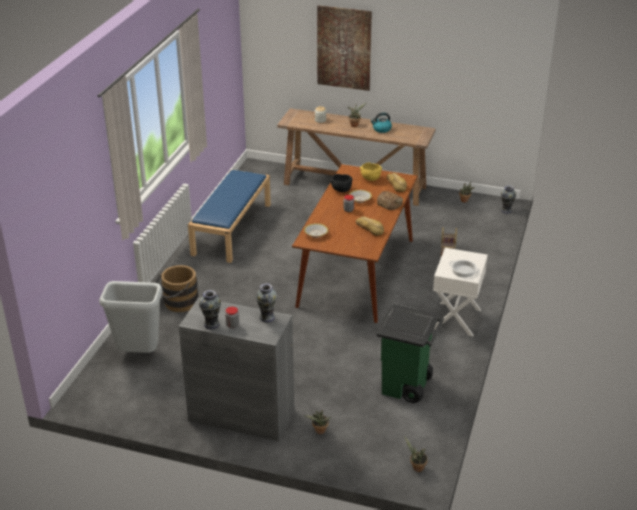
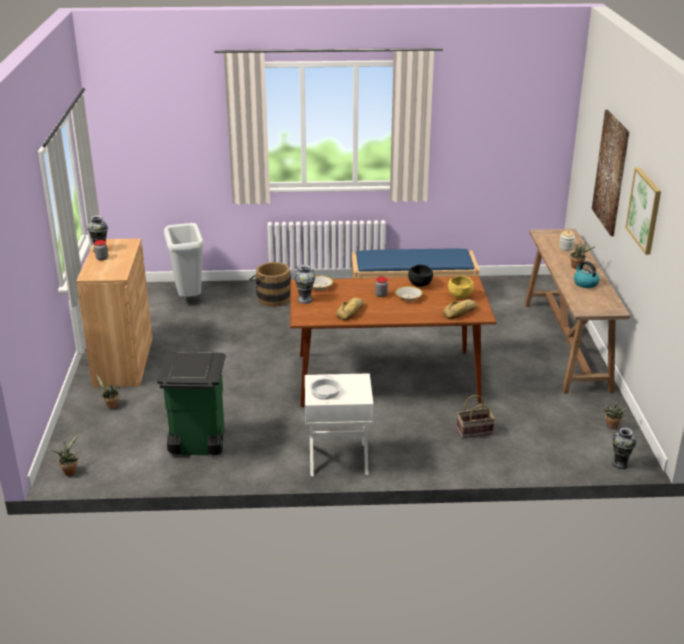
camera: 70 degrees right, 5 degrees down
grey cabinet [179,297,294,441] -> brown cabinet [76,238,152,387]
vase [256,283,277,322] -> vase moved to [294,265,316,304]
bread [377,191,403,210] -> none
none -> picture [625,167,661,255]

